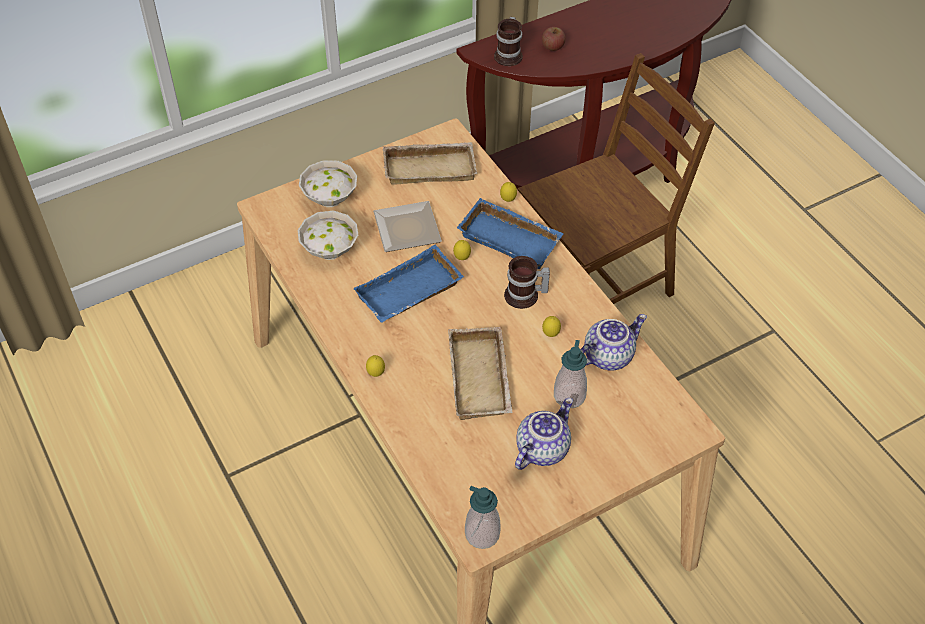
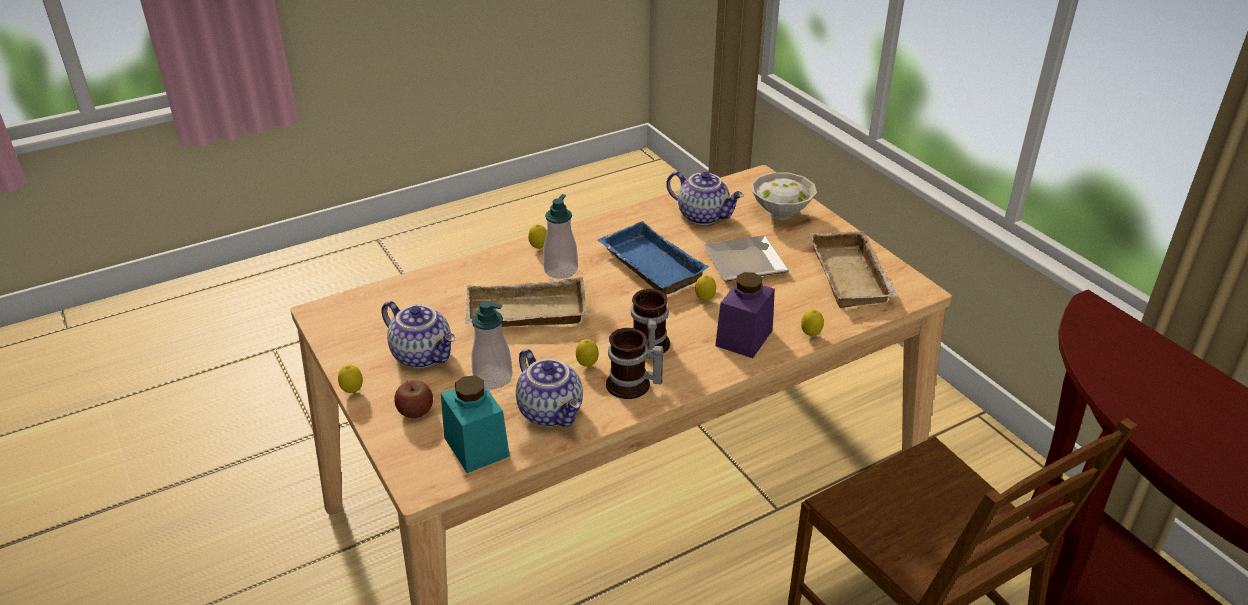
camera: 90 degrees right, 15 degrees down
white bowl [298,211,358,260] -> teapot [666,171,744,225]
blue tray [457,198,563,269] -> purple jar [715,272,775,358]
soap dispenser [465,486,501,549] -> soap dispenser moved to [543,194,578,279]
mug [494,17,523,66] -> mug moved to [606,328,663,399]
apple [542,27,566,51] -> apple moved to [394,380,433,418]
none -> lemon [338,365,363,393]
none -> turquoise jar [441,376,510,473]

